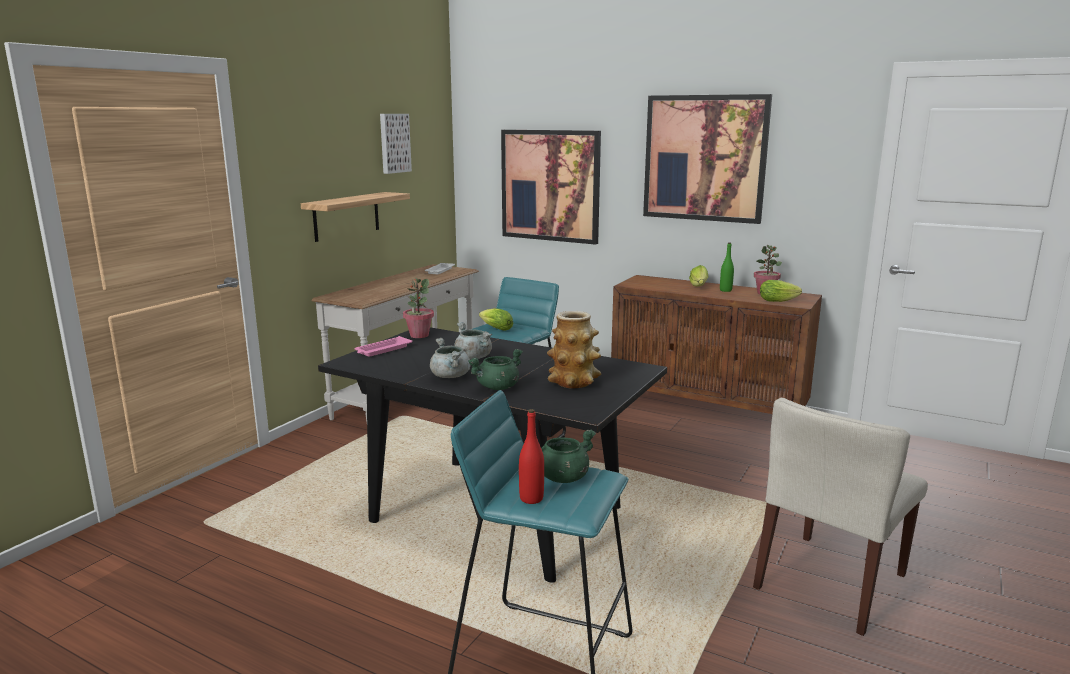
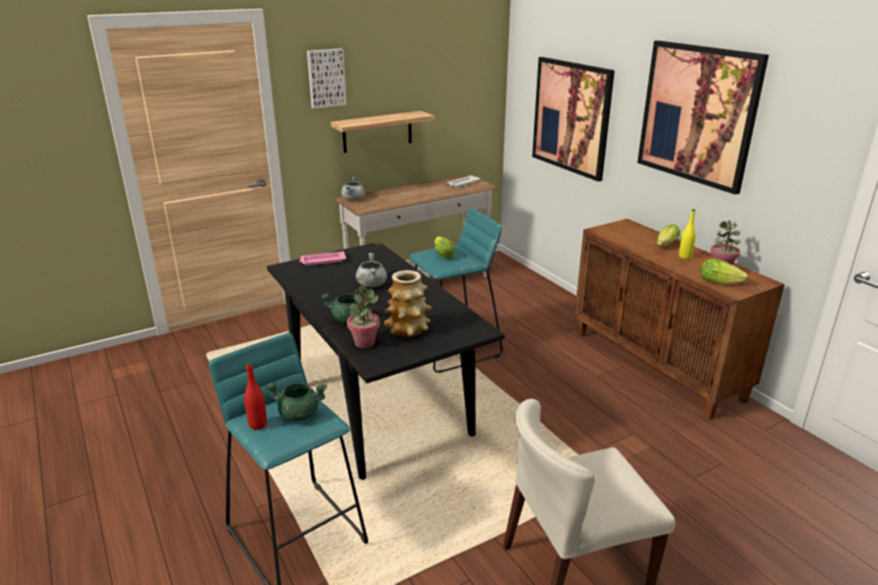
camera: 30 degrees right, 10 degrees up
picture [380,114,412,174] -> picture moved to [307,49,347,109]
potted plant [403,278,434,338] -> potted plant moved to [347,285,380,348]
grey cooking pot [430,338,470,378] -> grey cooking pot moved to [341,176,365,200]
green bottle [720,242,734,292] -> yellow bottle [679,209,696,259]

